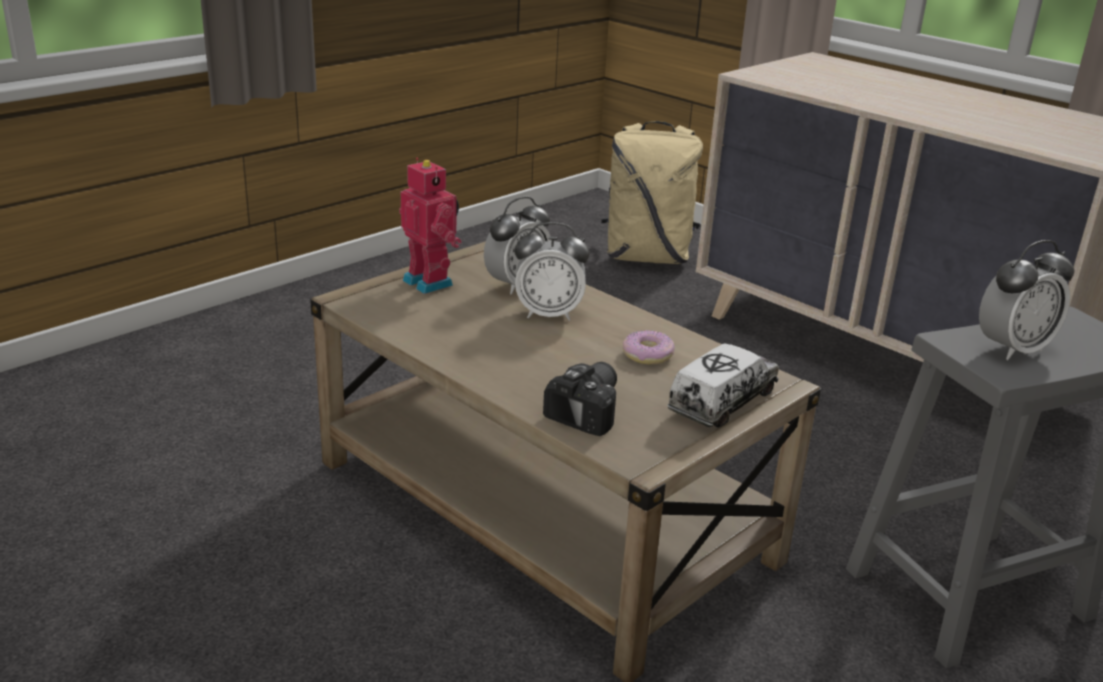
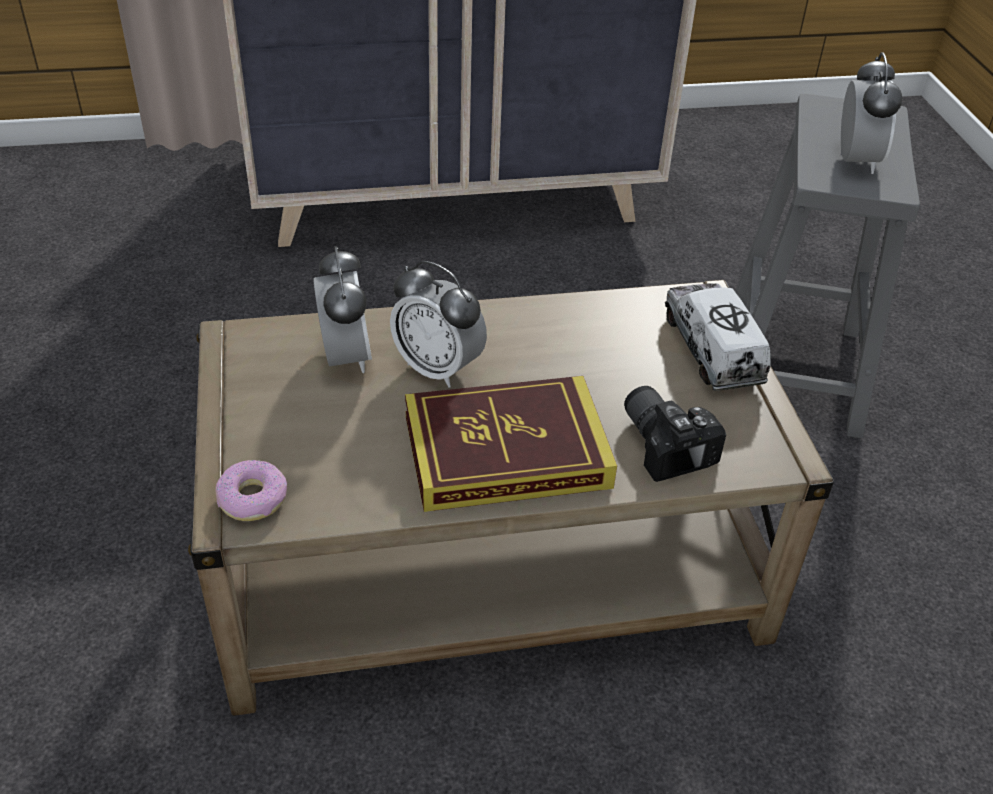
camera: 55 degrees left, 15 degrees up
toy robot [399,158,462,294] -> none
alarm clock [514,222,590,321] -> alarm clock turned 90 degrees clockwise [390,261,487,388]
beige backpack [601,121,703,264] -> none
donut [623,330,675,364] -> donut moved to [215,460,287,521]
none -> book [405,376,617,512]

